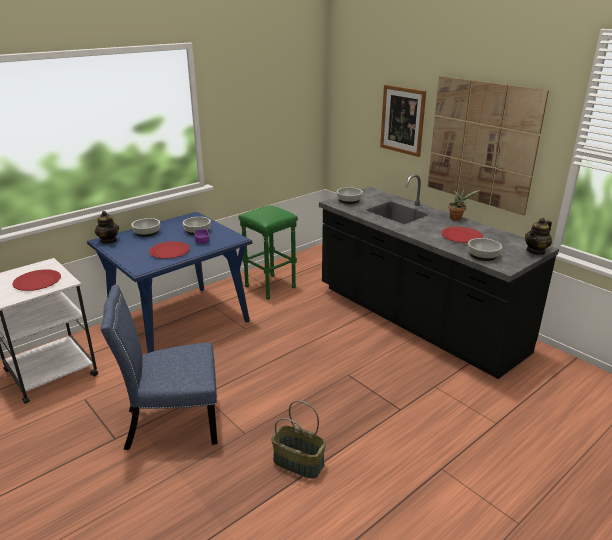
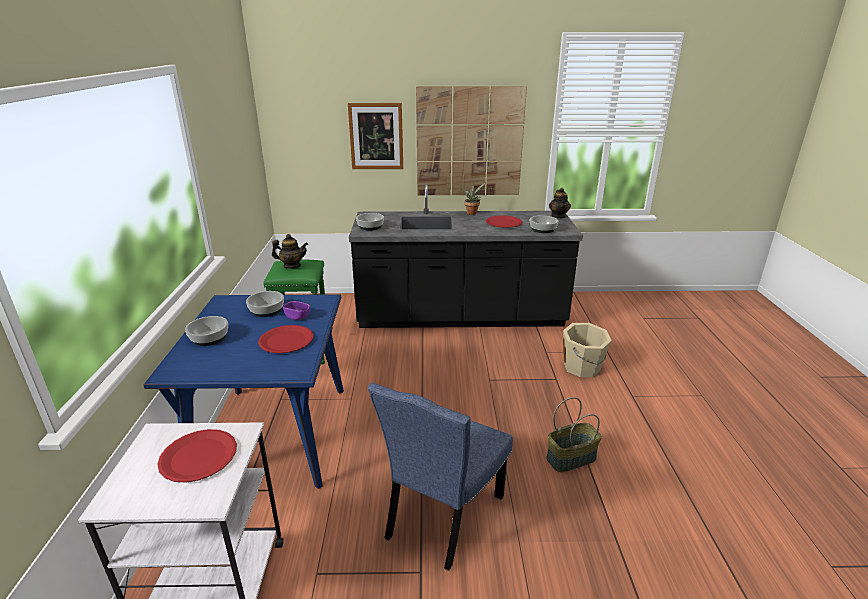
camera: 50 degrees left, 0 degrees up
teapot [95,211,119,244] -> teapot moved to [272,234,308,269]
none -> beige bucket [563,323,612,377]

